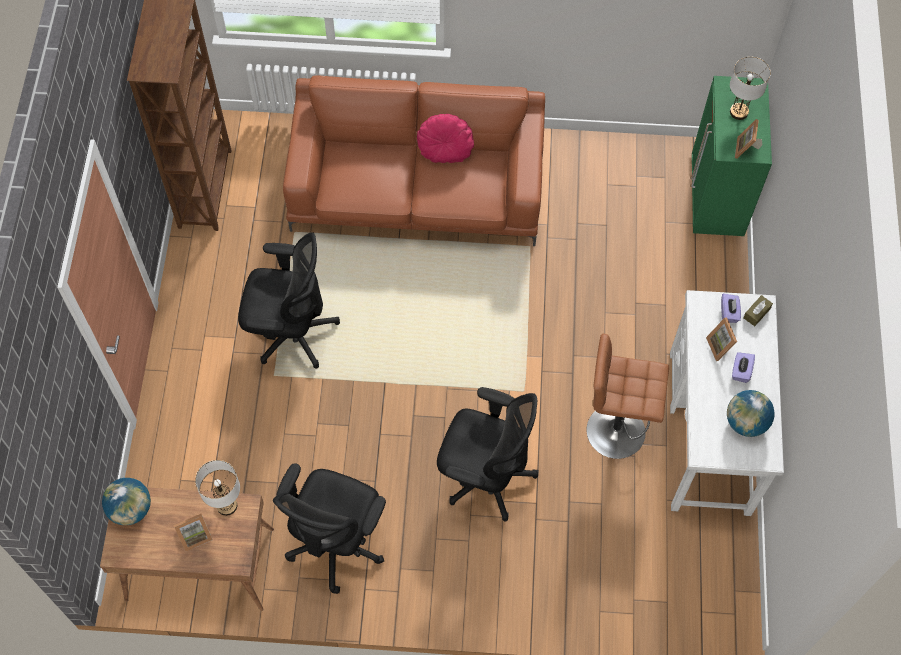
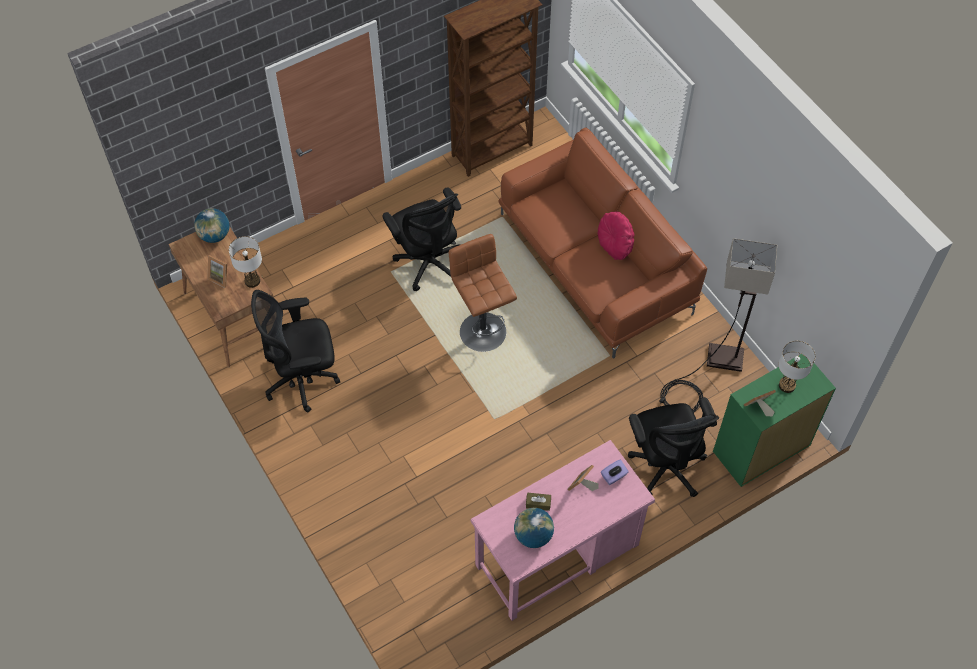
camera: 55 degrees right, 5 degrees down
black office chair [437,387,538,522] -> black office chair moved to [628,397,719,497]
brown stool [587,333,669,459] -> brown stool moved to [449,234,517,352]
white desk [670,290,784,516] -> pink desk [471,440,655,621]
purple tissue box [732,352,755,383] -> none
brown tissue box [743,295,773,326] -> brown tissue box moved to [526,493,551,511]
none -> floor lamp [659,238,777,412]

